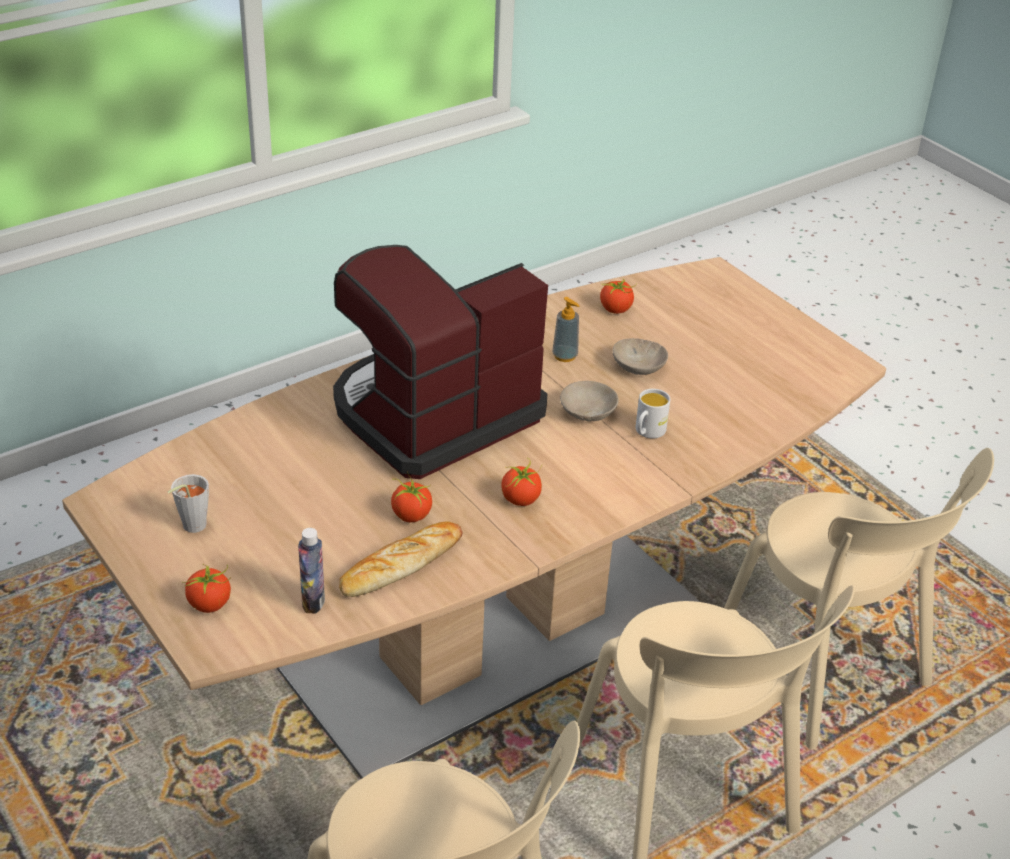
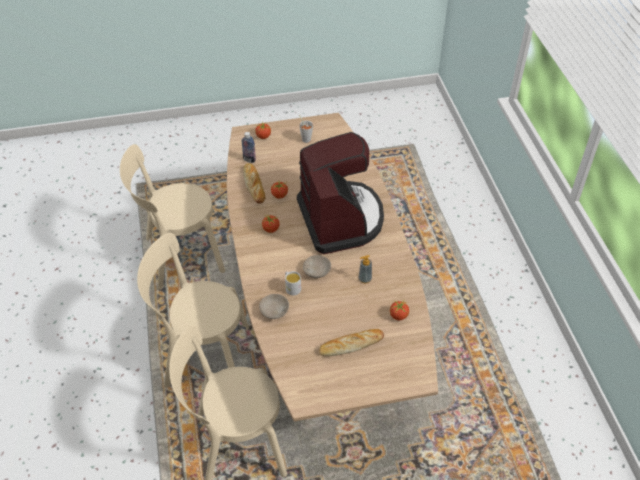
camera: 115 degrees right, 10 degrees up
beige bowl [613,338,668,375] -> beige bowl moved to [259,294,289,319]
none -> bread [319,329,384,356]

